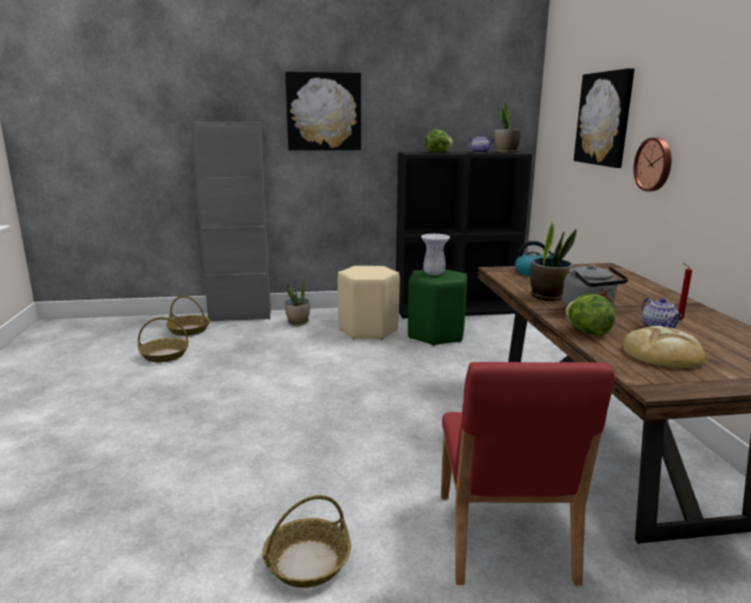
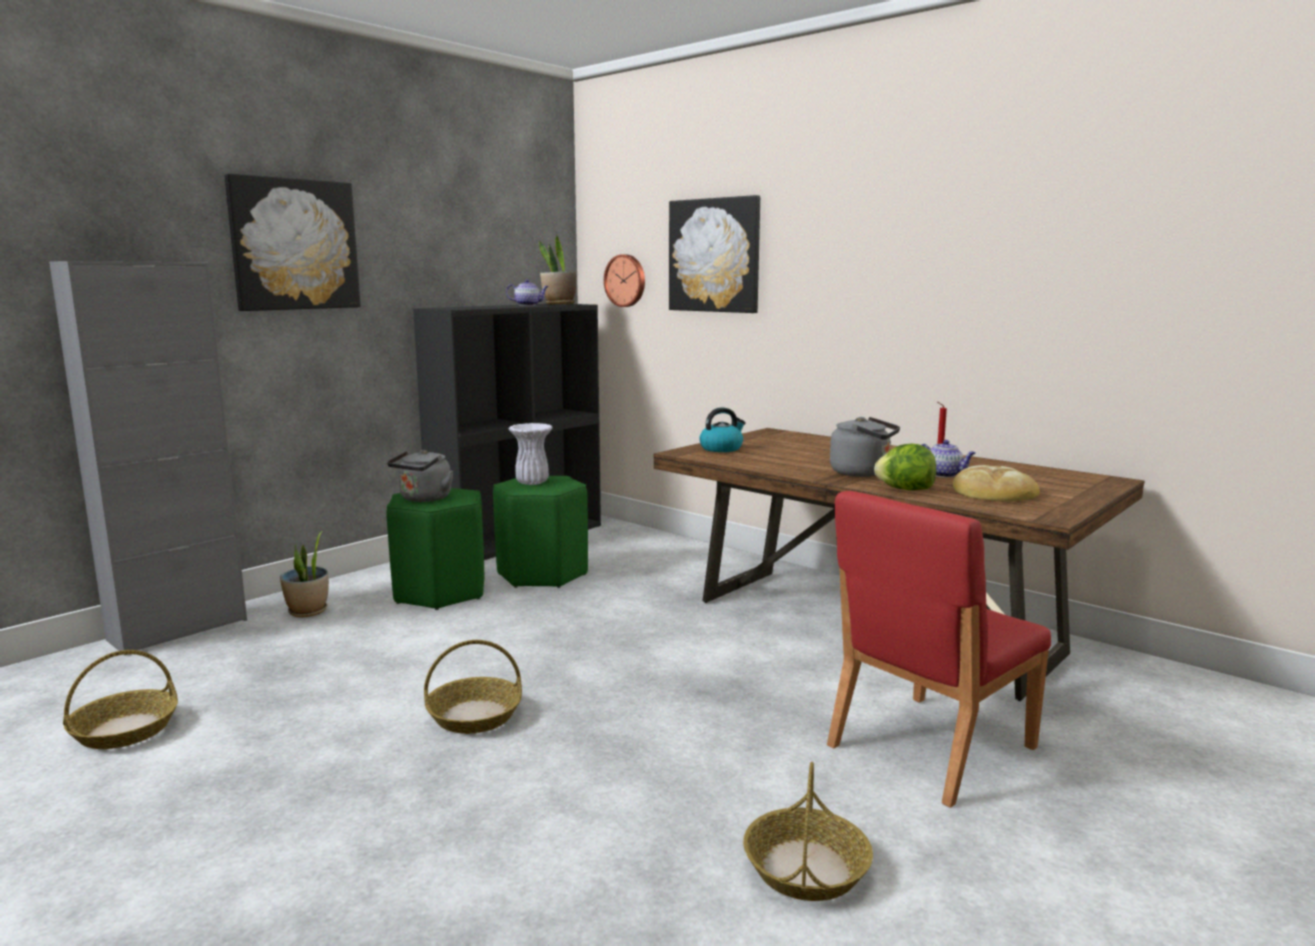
camera: 40 degrees left, 5 degrees down
basket [166,296,210,336] -> basket moved to [424,640,522,734]
beige stool [338,266,400,340] -> green stool [386,488,484,610]
lettuce [425,129,453,152] -> none
red chair [441,362,615,585] -> red chair turned 90 degrees clockwise [827,491,1051,808]
potted plant [530,220,577,301] -> none
wall clock [633,138,672,191] -> wall clock moved to [604,254,645,307]
none -> grey kettle [387,450,453,502]

